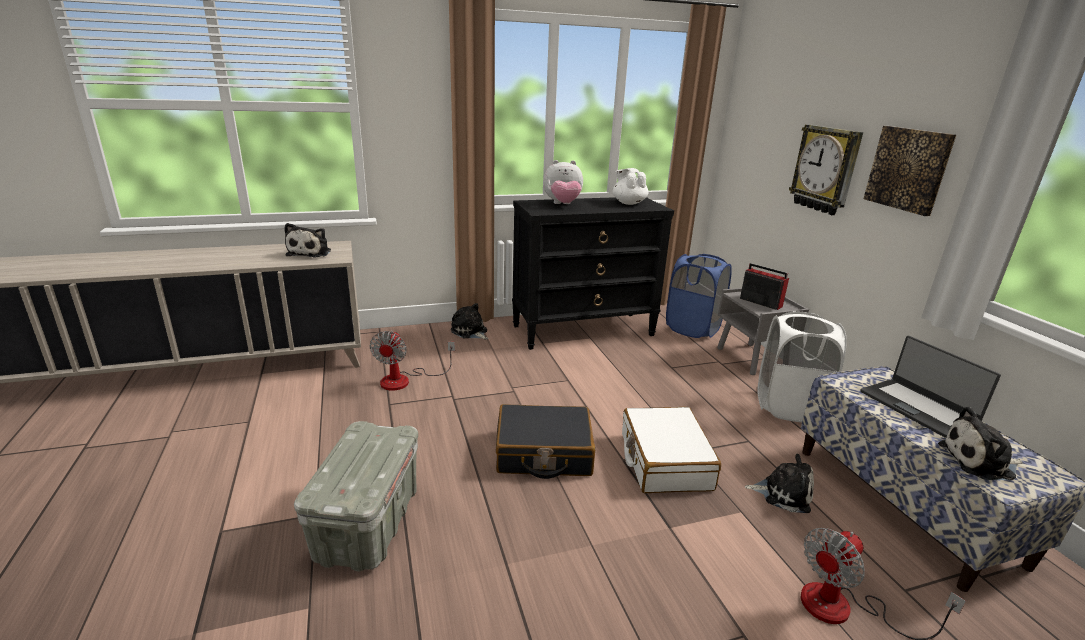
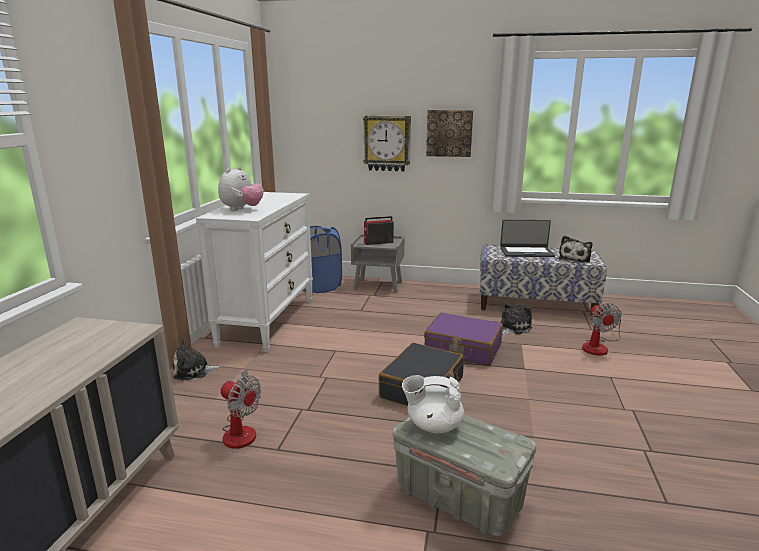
camera: 60 degrees left, 5 degrees down
plush toy [284,223,331,258] -> none
black dresser [512,197,674,350] -> white dresser [196,192,313,352]
white teapot [612,168,649,205] -> white teapot moved to [402,375,464,433]
white suitcase [622,407,721,493] -> purple suitcase [424,312,503,366]
white laundry basket [757,311,847,422] -> none

